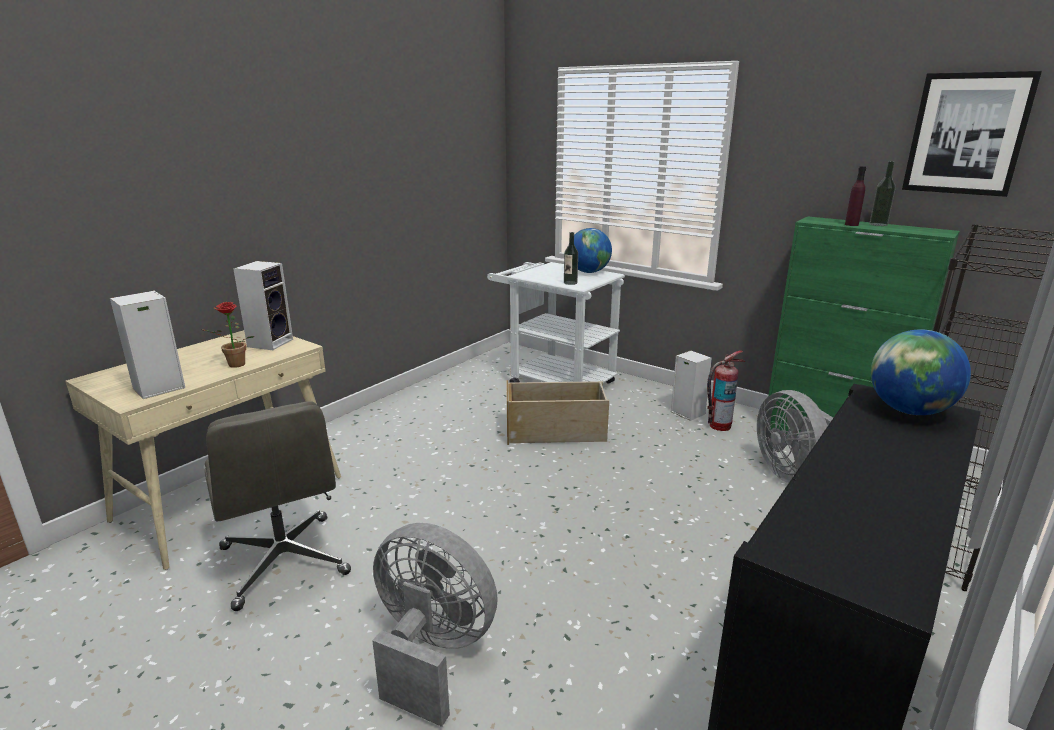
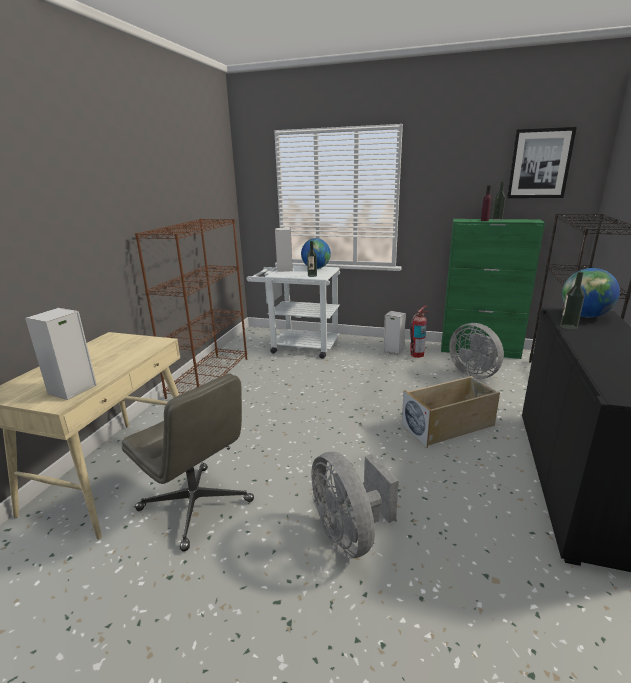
camera: 20 degrees left, 0 degrees up
potted plant [204,302,254,368] -> none
speaker [233,261,293,350] -> speaker moved to [275,228,293,272]
grey fan [372,523,498,727] -> grey fan turned 120 degrees counterclockwise [311,452,398,558]
beige storage box [506,380,609,445] -> beige storage box moved to [402,376,500,448]
none -> brown bookcase [135,219,247,399]
none -> bottle [560,272,585,330]

